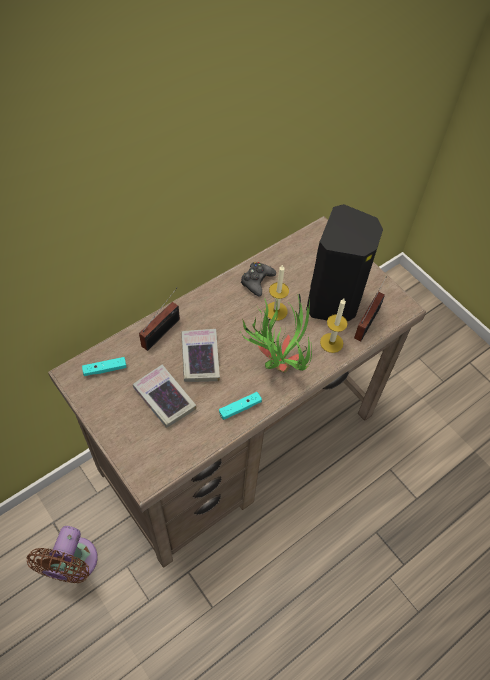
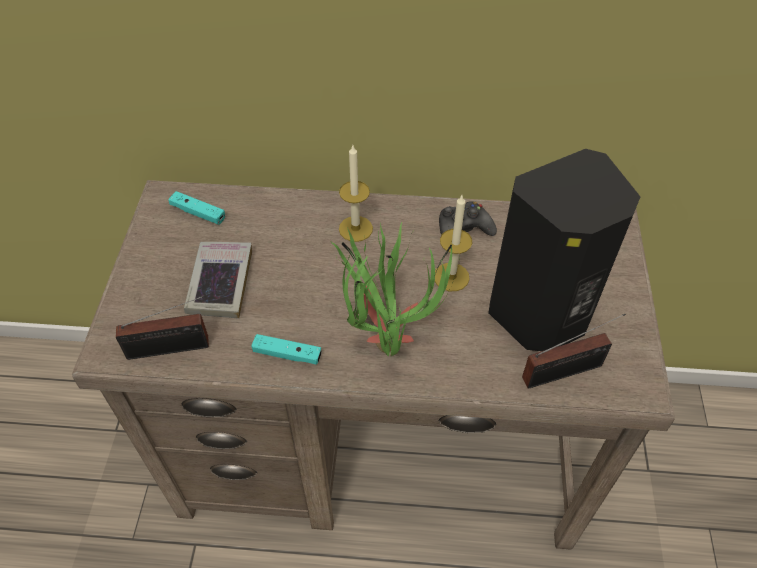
camera: 45 degrees right, 5 degrees down
brown fan [27,526,98,583] -> none
radio [139,288,180,351] -> radio moved to [116,295,209,360]
book [181,329,220,382] -> none
candle [320,299,348,353] -> candle moved to [339,145,373,242]

